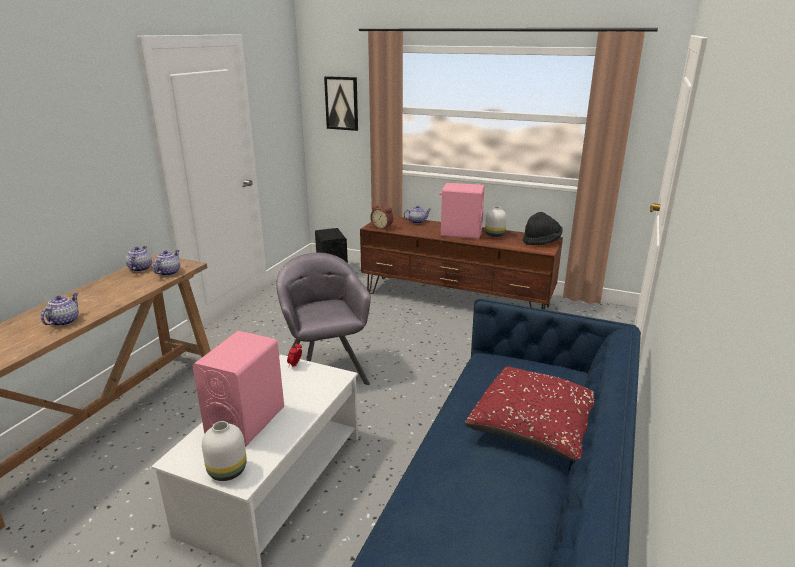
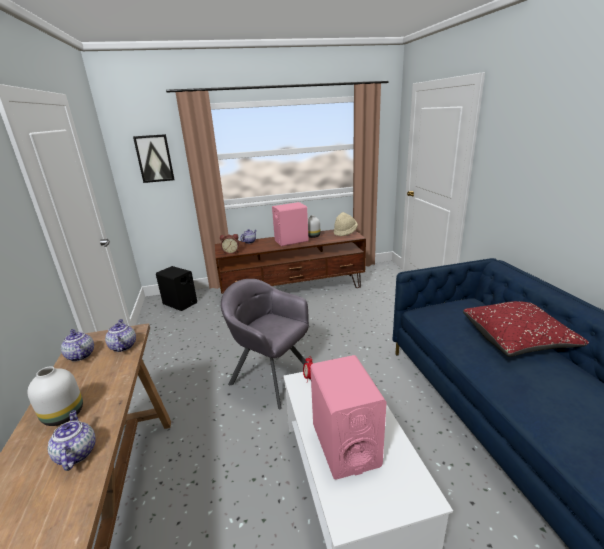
camera: 35 degrees left, 0 degrees up
white vase [202,421,247,481] -> white vase moved to [27,366,83,426]
black hat [523,212,563,245] -> beige hat [334,212,358,237]

